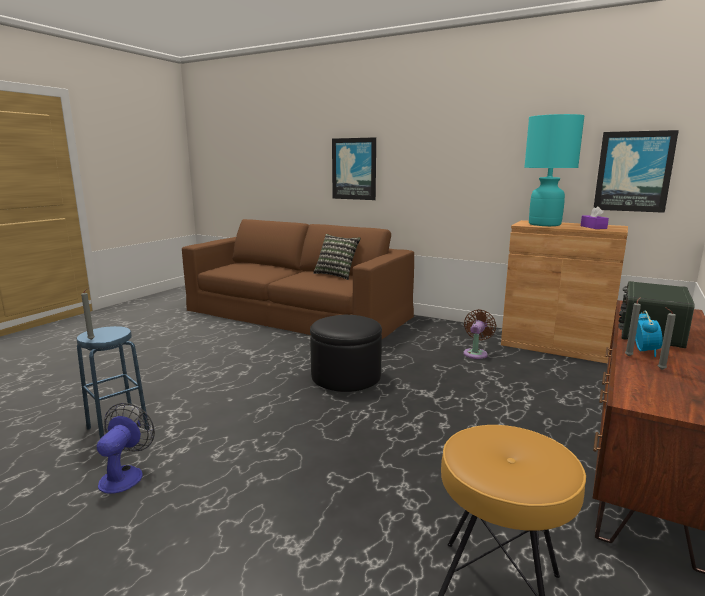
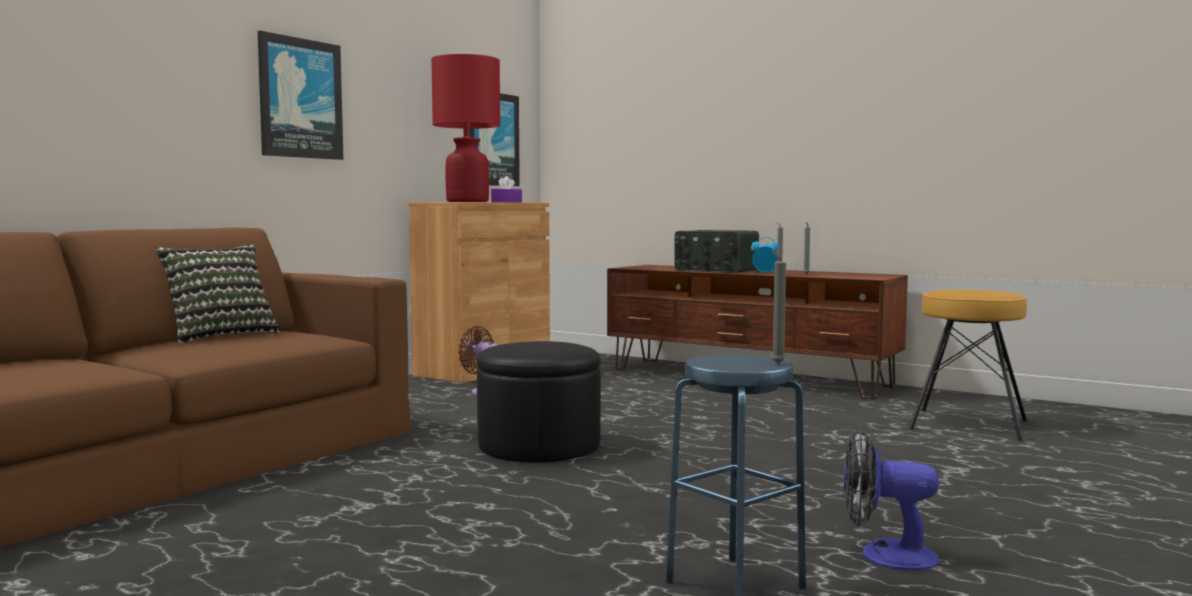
camera: 85 degrees left, 10 degrees down
picture [332,137,376,200] -> picture moved to [258,31,344,160]
turquoise table lamp [524,114,585,226] -> red table lamp [431,54,500,202]

